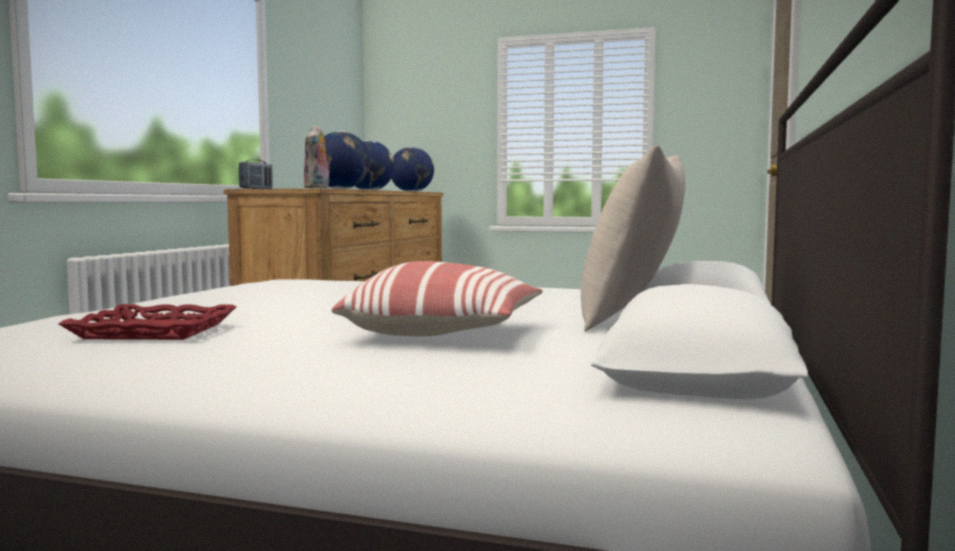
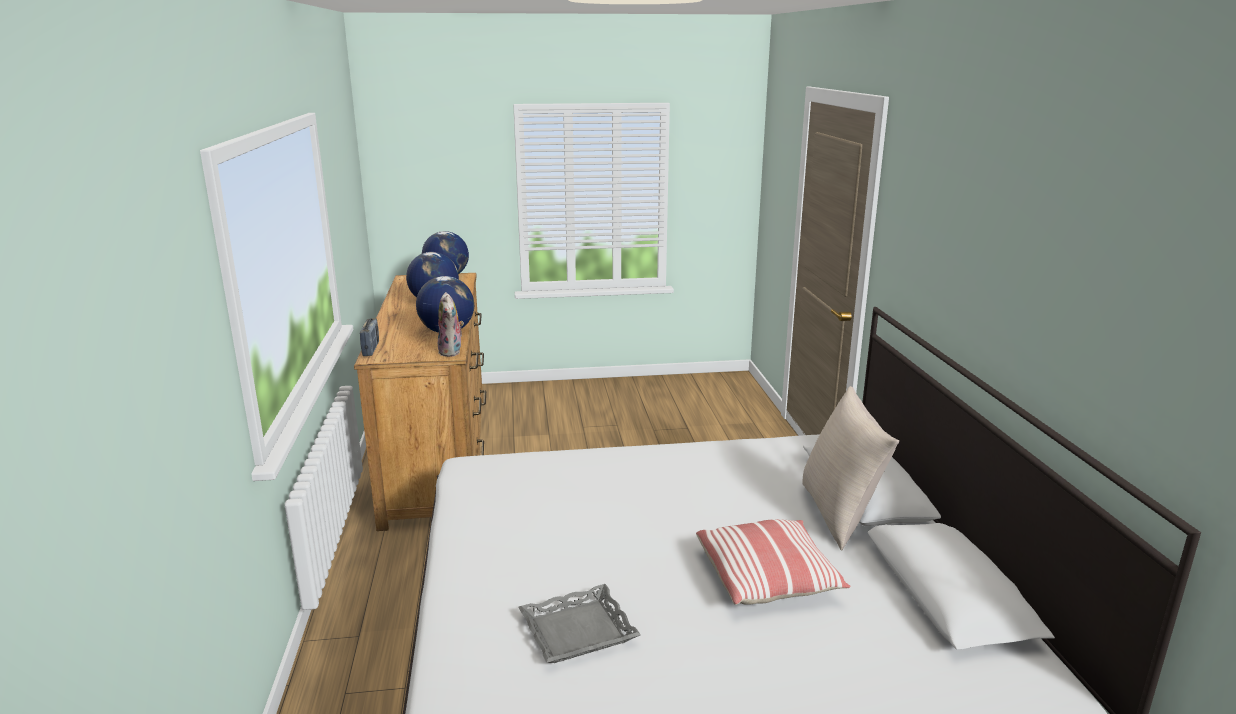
camera: 25 degrees left, 15 degrees up
red tray [59,304,236,340] -> grey tray [519,584,641,663]

